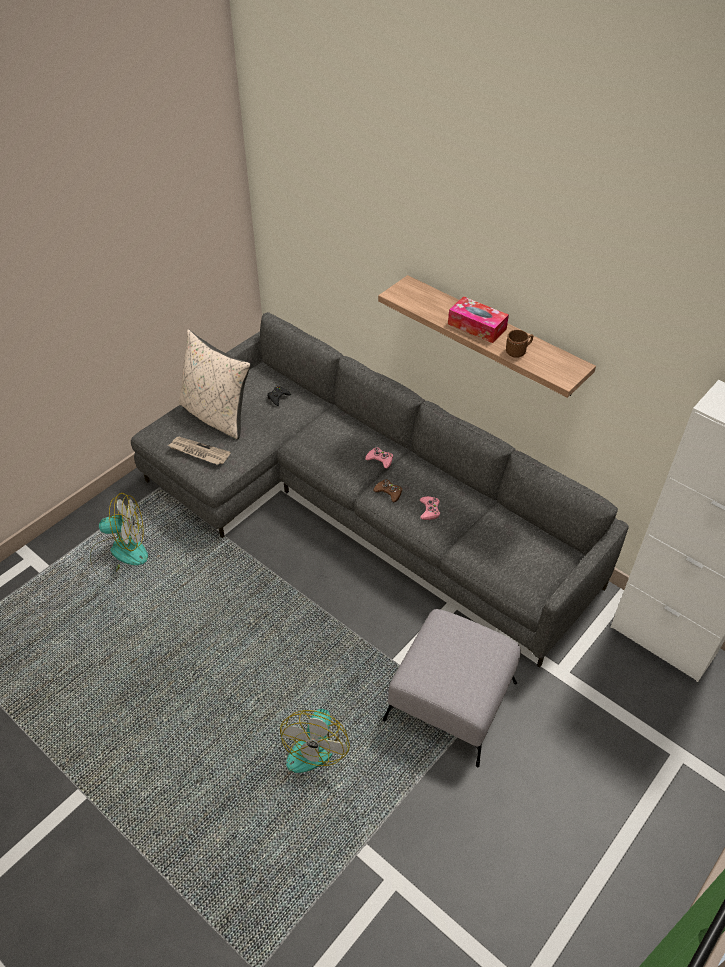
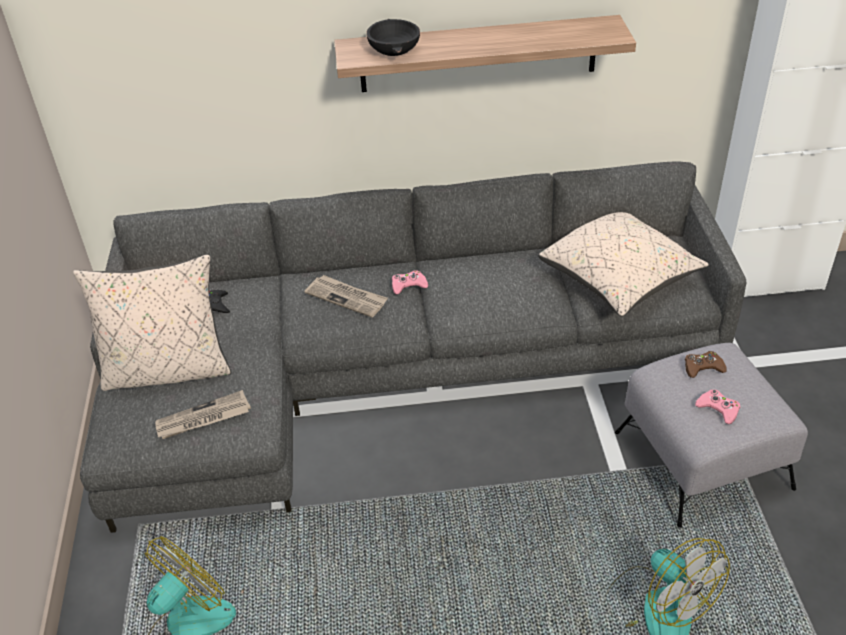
camera: 45 degrees left, 5 degrees down
brown game controller [373,479,402,502] -> brown game controller moved to [685,351,727,378]
pink game controller [420,496,440,520] -> pink game controller moved to [695,389,740,424]
tissue box [448,296,509,343] -> none
brown mug [506,330,533,358] -> none
none -> newspaper [304,275,388,318]
none -> black bowl [366,19,420,56]
none -> beige pillow [538,212,709,317]

